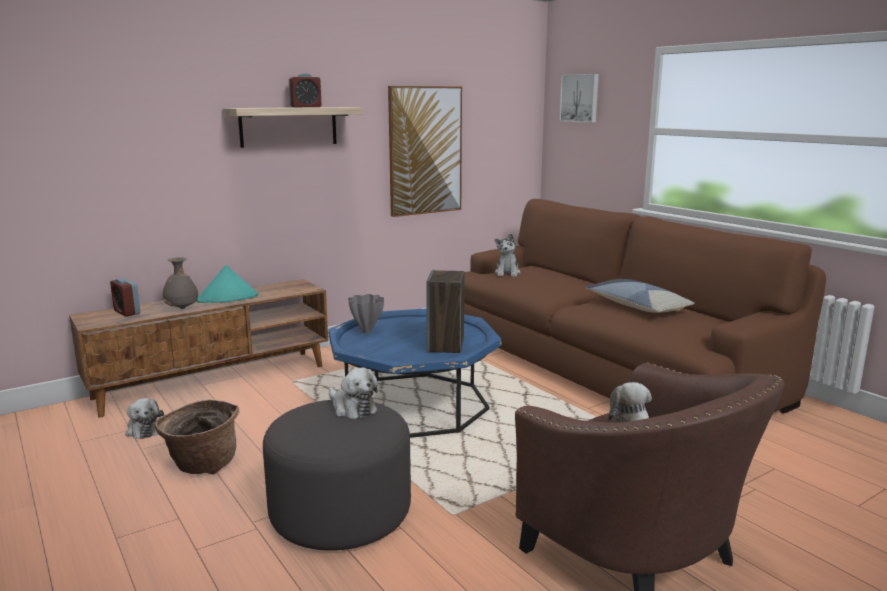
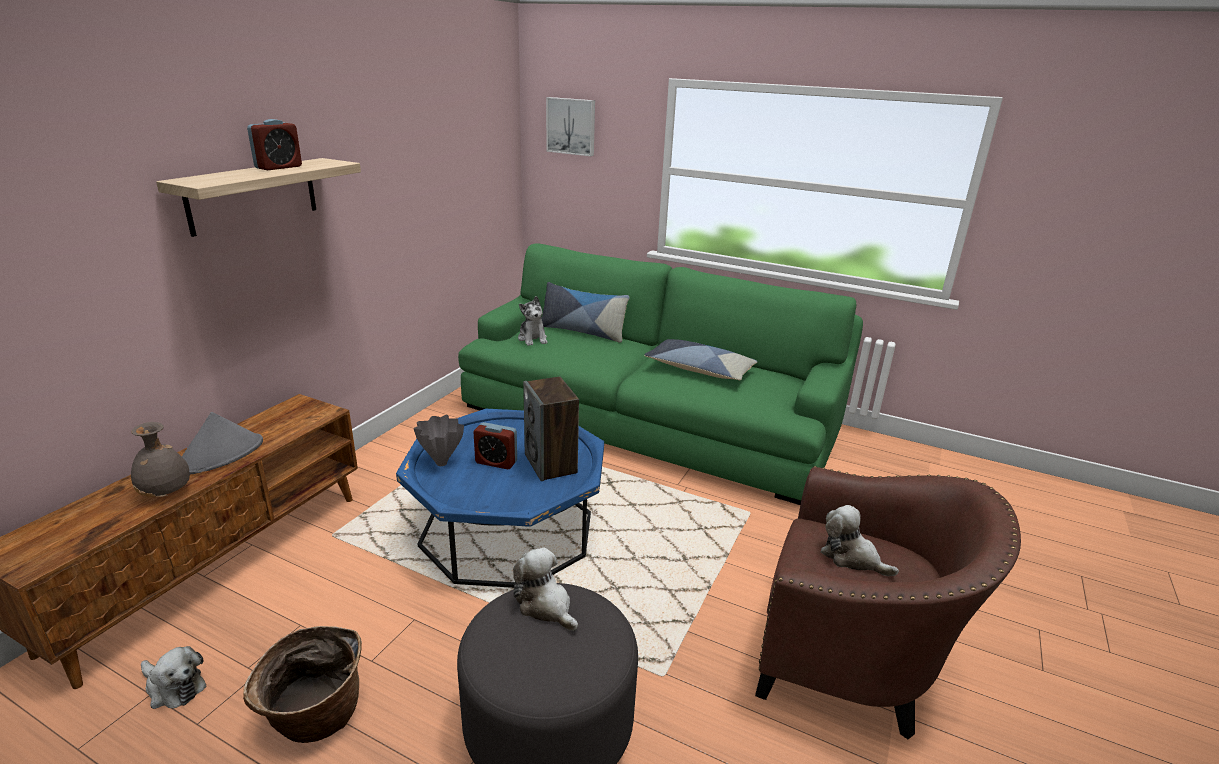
camera: 30 degrees left, 10 degrees up
alarm clock [110,278,140,317] -> alarm clock moved to [474,422,517,469]
turquoise hat [196,265,259,303] -> grey hat [182,412,263,475]
plush toy [329,368,378,419] -> plush toy turned 150 degrees counterclockwise [513,548,578,631]
picture [388,86,462,217] -> none
brown sofa [464,199,826,414] -> green sofa [458,243,863,505]
none -> pillow [541,282,629,343]

